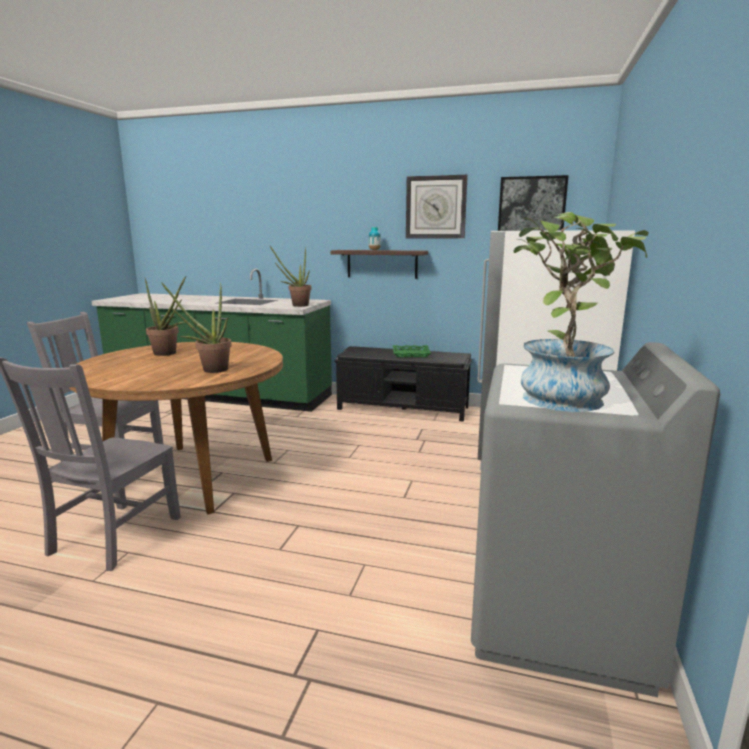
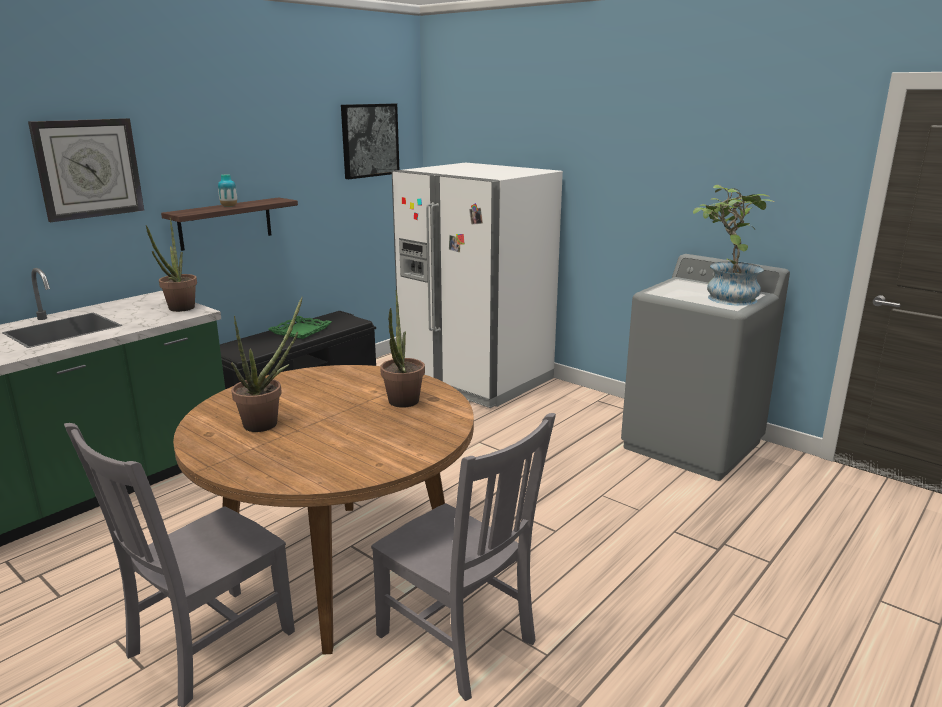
camera: 65 degrees left, 5 degrees up
wall clock [406,175,468,239] -> wall clock moved to [28,118,144,222]

